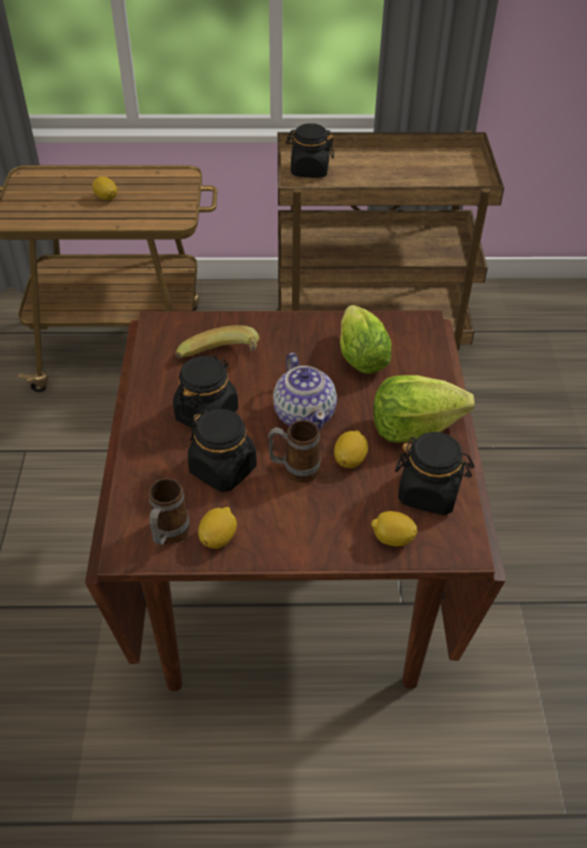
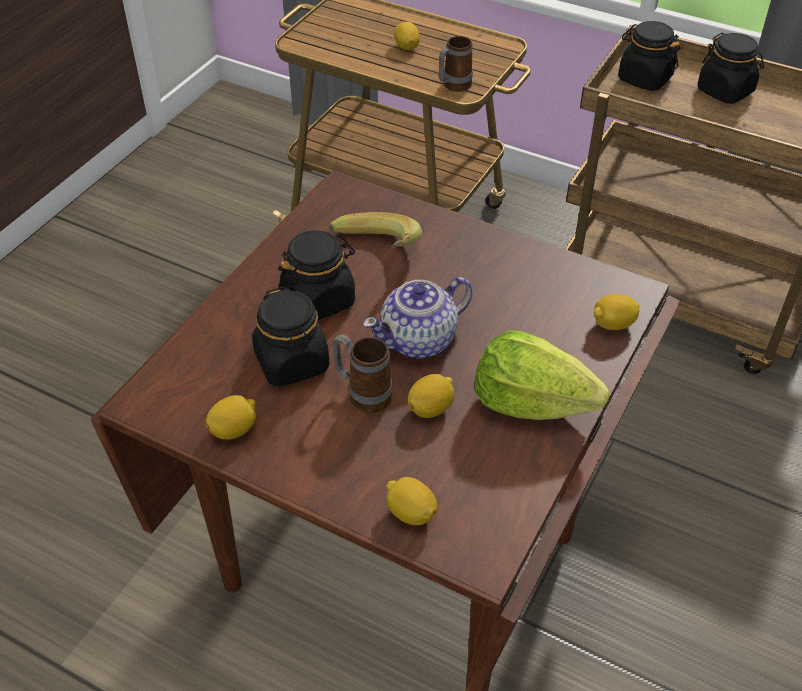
camera: 30 degrees right, 0 degrees up
mug [148,478,190,545] -> mug moved to [439,36,473,92]
teapot [273,353,337,431] -> teapot turned 45 degrees clockwise [363,277,472,358]
lettuce [340,305,392,374] -> none
black jar [395,432,475,515] -> black jar moved to [697,32,764,104]
none -> lemon [594,294,640,330]

